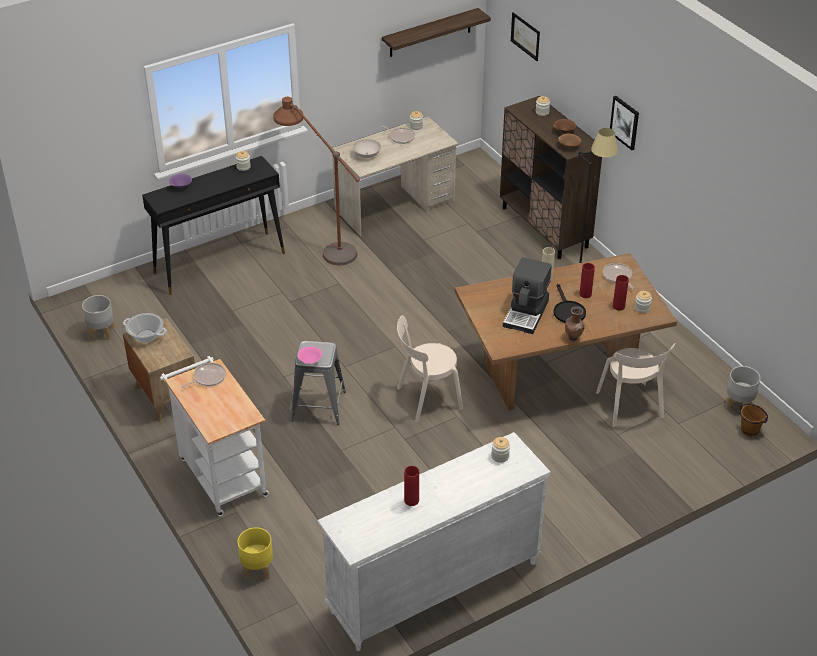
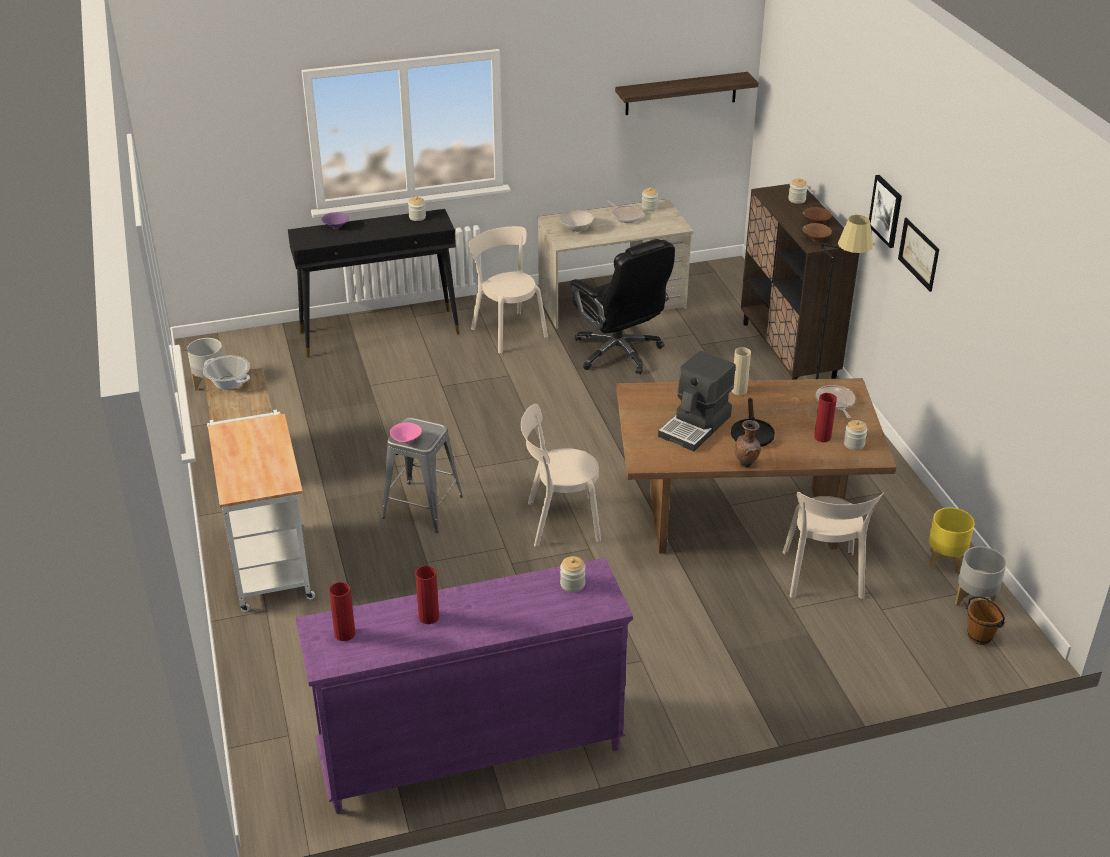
camera: 15 degrees right, 5 degrees down
frying pan [181,363,226,388] -> none
yellow planter [238,527,273,580] -> yellow planter moved to [929,507,975,574]
brown floor lamp [273,97,359,265] -> beige chair [469,226,548,354]
white dresser [317,432,551,651] -> purple dresser [296,558,633,814]
picture [511,12,540,61] -> picture moved to [898,218,939,292]
red vase [579,263,595,298] -> red vase moved to [329,582,356,641]
none -> black office chair [570,239,675,374]

